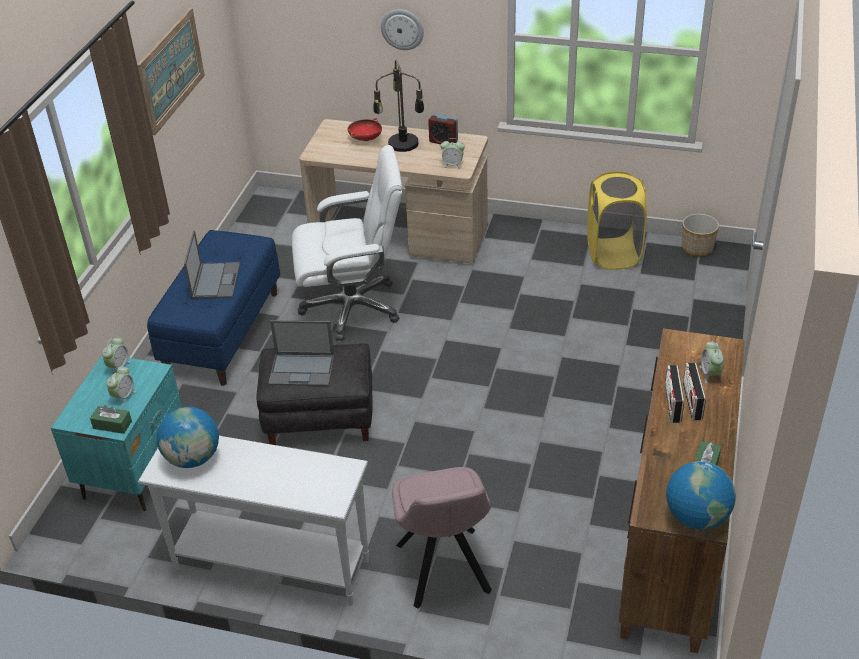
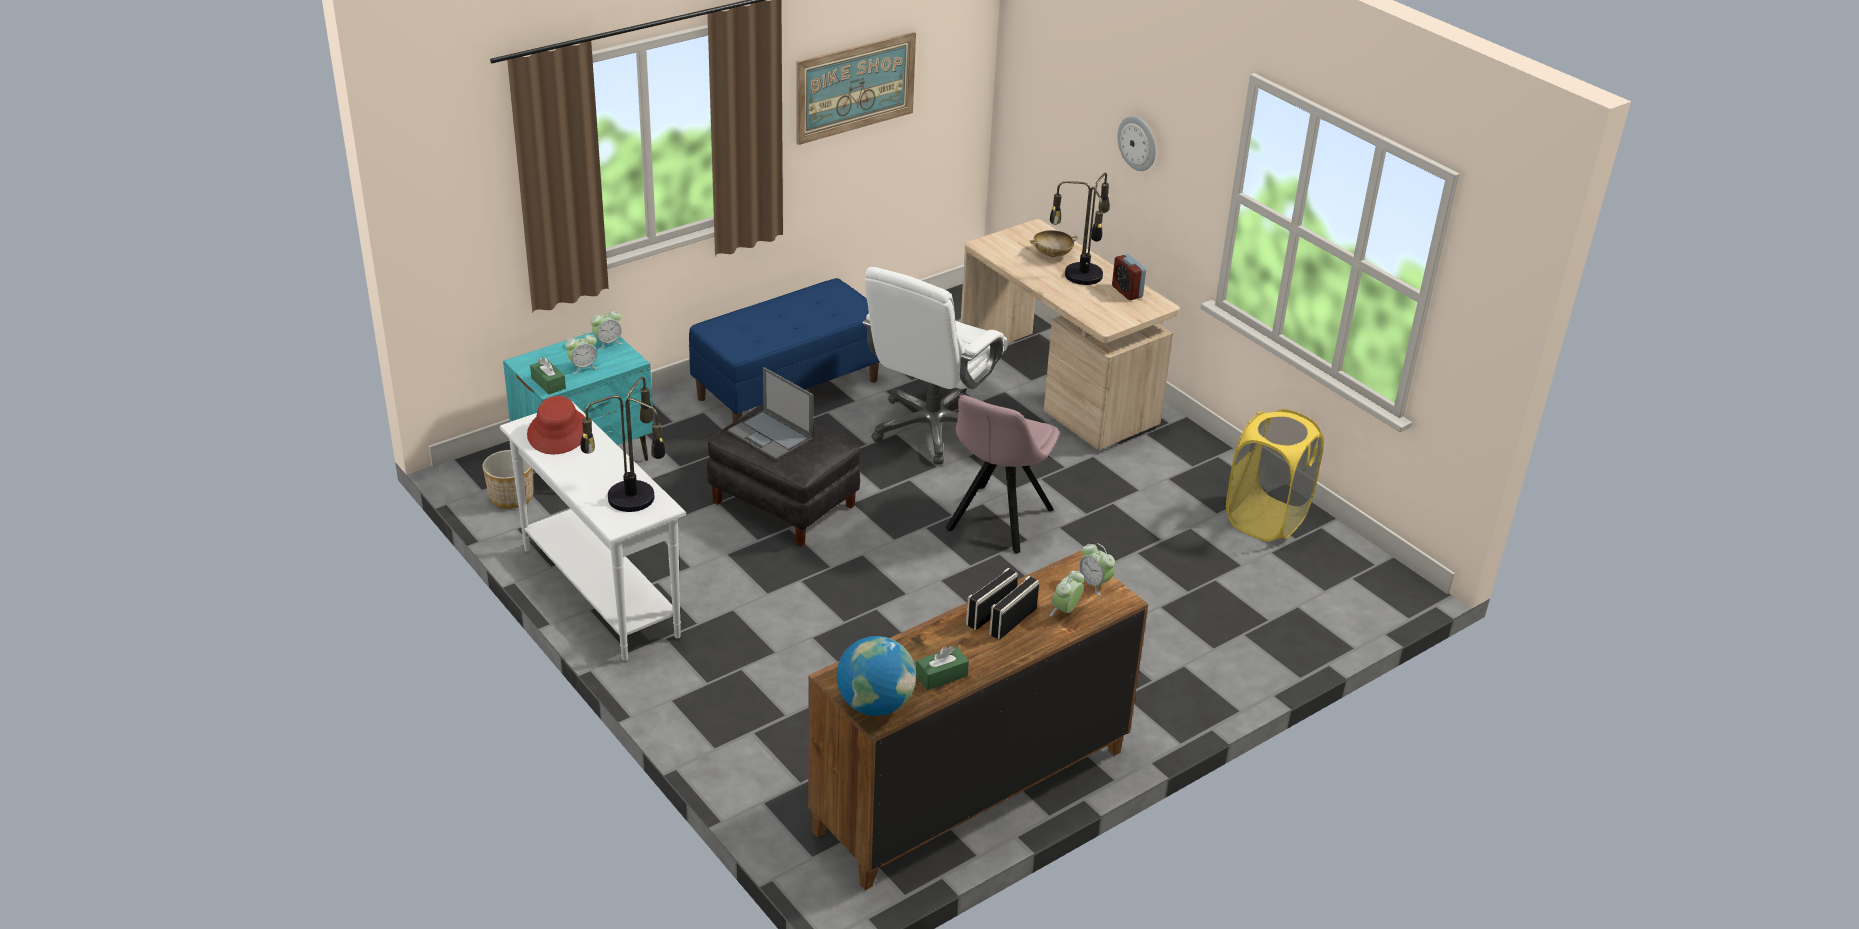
camera: 35 degrees right, 5 degrees down
globe [157,407,219,468] -> red hat [527,396,586,455]
laptop [184,230,240,298] -> none
white office chair [292,145,402,341] -> white office chair turned 90 degrees clockwise [862,267,1008,465]
red bowl [348,118,382,141] -> beige bowl [1030,230,1078,257]
pink chair [392,467,492,609] -> pink chair moved to [946,395,1059,553]
alarm clock [440,138,465,169] -> alarm clock moved to [1079,543,1115,596]
planter [682,214,719,257] -> planter moved to [483,450,533,509]
none -> table lamp [580,376,665,512]

